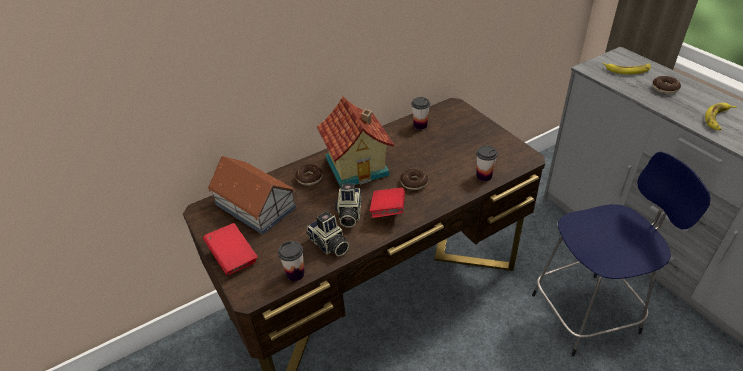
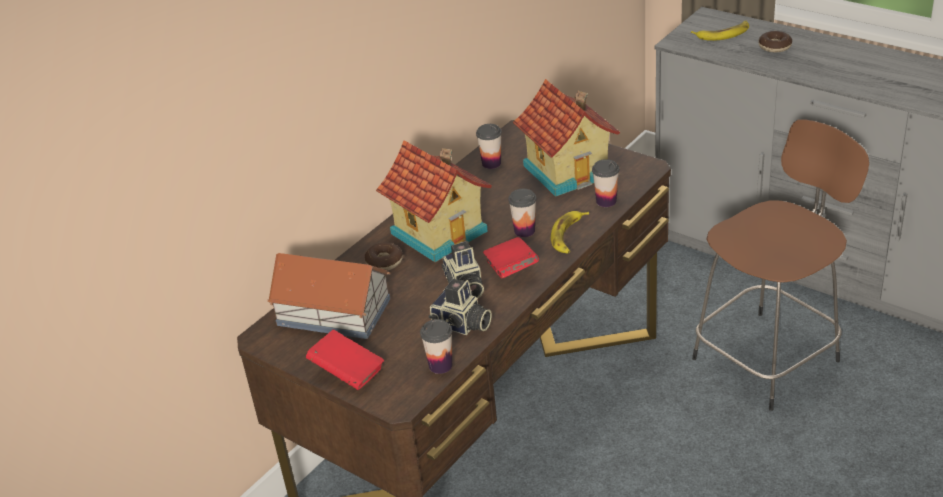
camera: 20 degrees left, 5 degrees down
donut [400,169,428,190] -> cup [508,189,536,237]
blue stool [532,152,711,356] -> brown stool [692,119,869,411]
banana [705,103,737,131] -> banana moved to [551,211,589,254]
none -> toy house [513,79,620,197]

